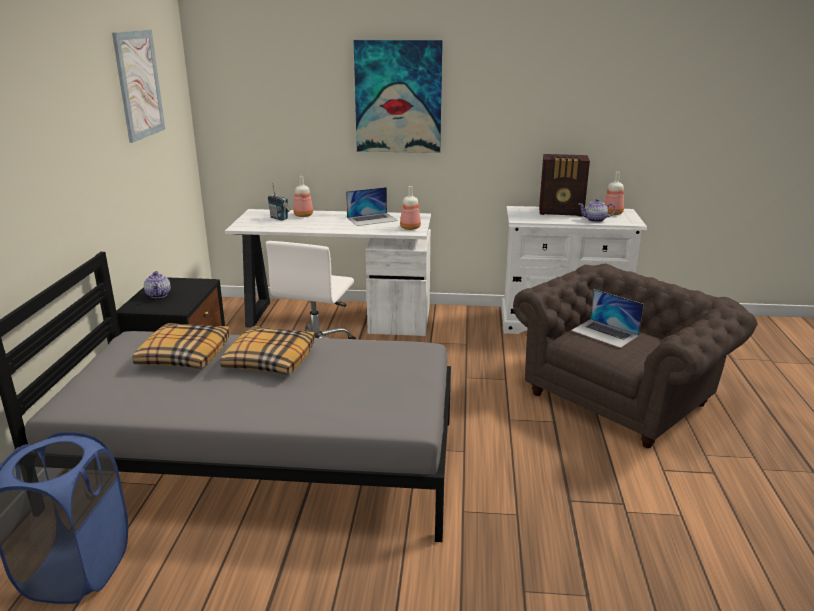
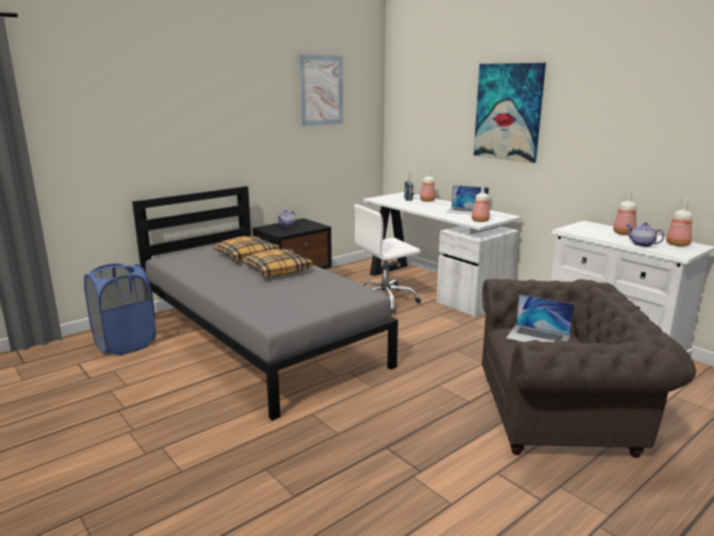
camera: 45 degrees right, 5 degrees down
radio [539,154,590,217] -> bottle [613,191,636,235]
laptop [571,289,644,348] -> laptop turned 60 degrees counterclockwise [506,294,575,342]

